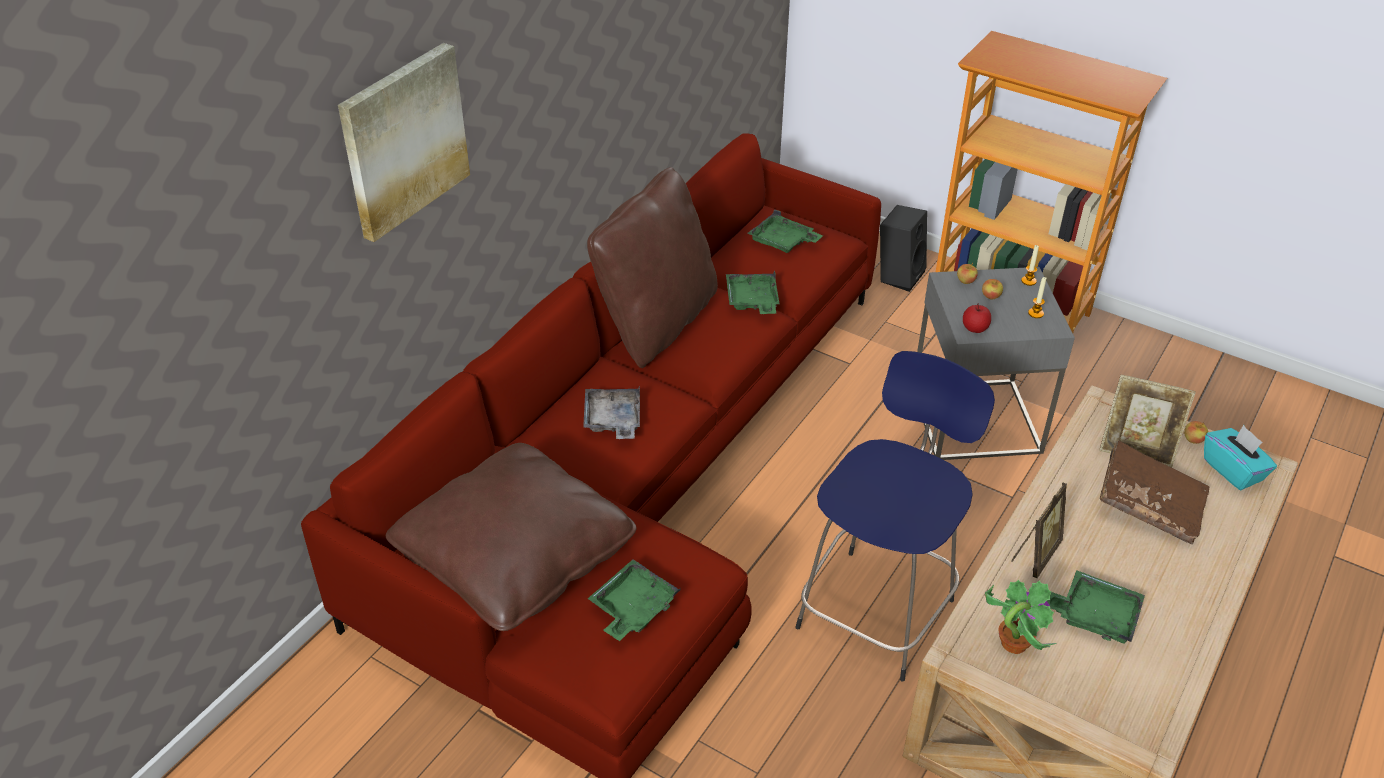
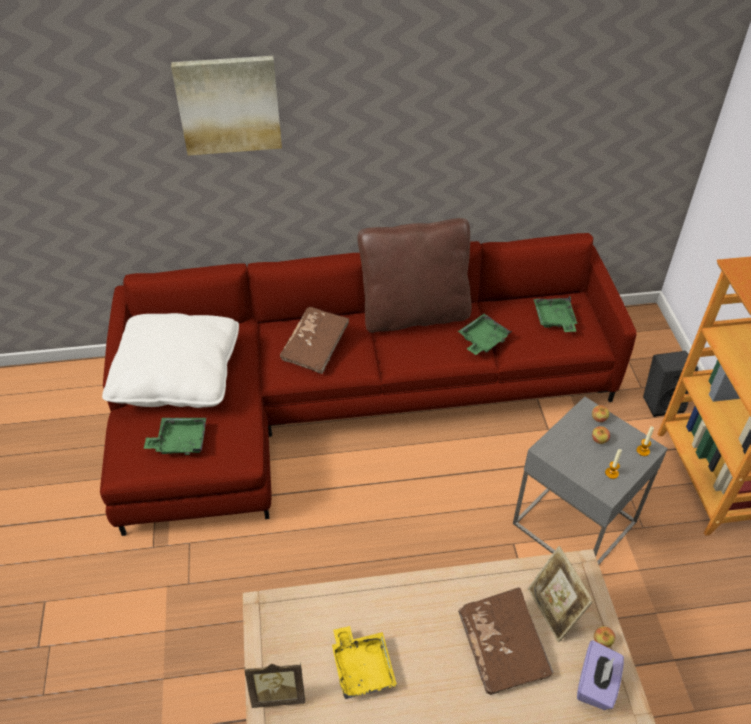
camera: 50 degrees right, 5 degrees up
brown pillow [386,443,637,631] -> white pillow [102,313,239,408]
grey tray [583,385,640,439] -> brown book [280,307,349,374]
blue stool [795,351,995,682] -> none
apple [963,304,991,333] -> none
potted plant [985,580,1056,654] -> none
picture frame [1011,482,1067,578] -> picture frame moved to [245,663,305,708]
green tray [1047,570,1145,644] -> yellow tray [332,626,397,699]
turquoise tissue box [1204,425,1277,490] -> purple tissue box [577,640,624,710]

